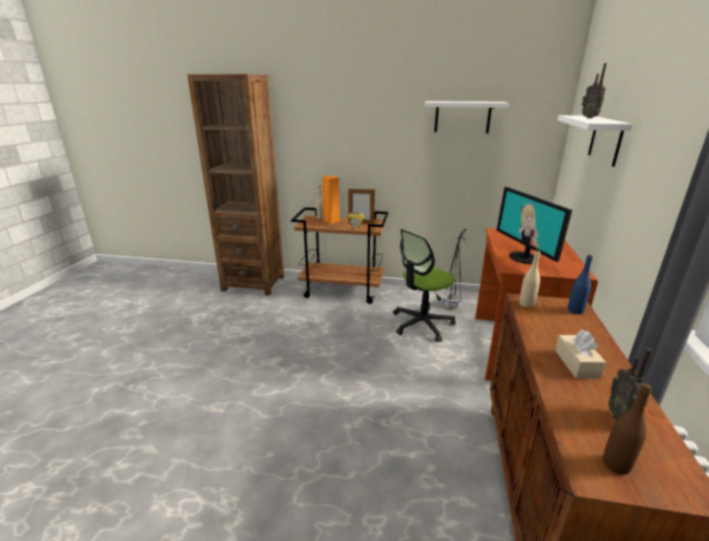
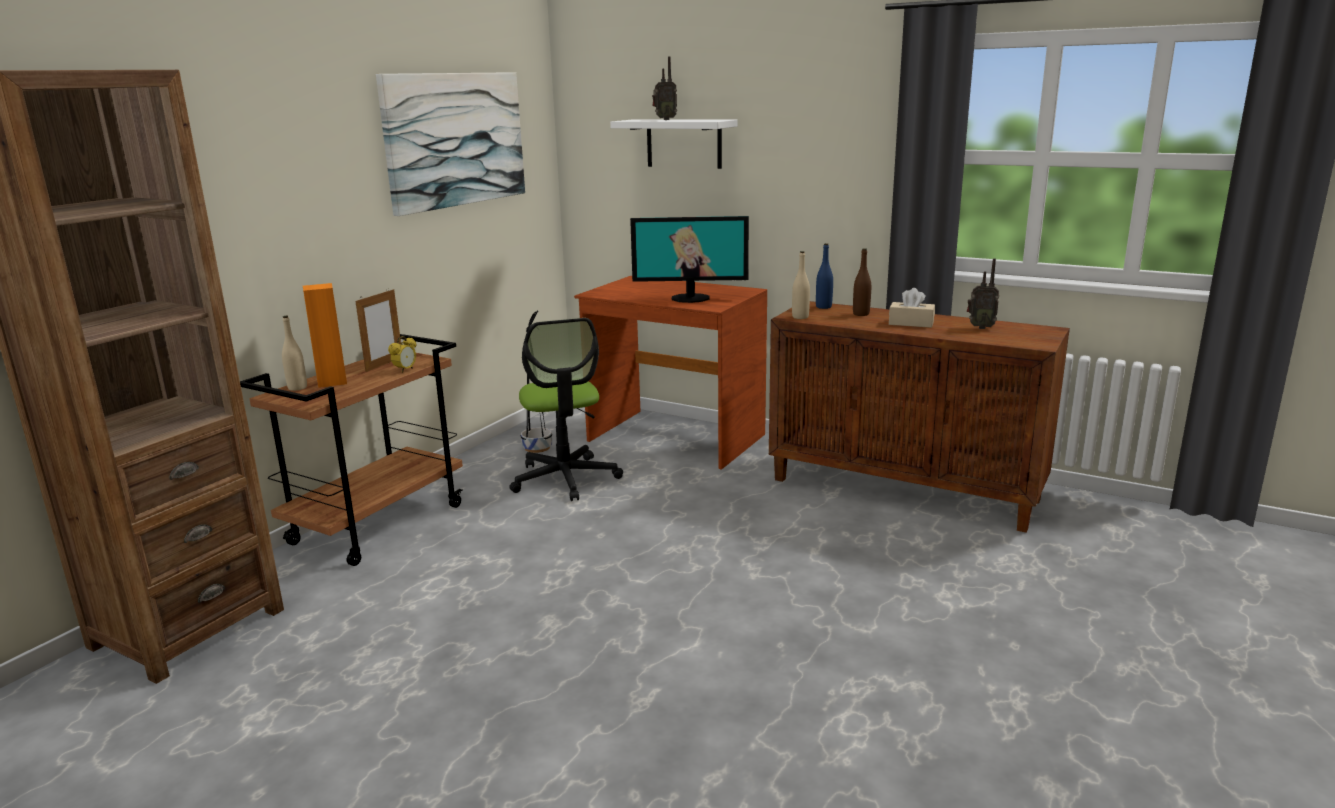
camera: 70 degrees left, 5 degrees down
white shelf [425,101,508,133] -> picture [376,72,525,216]
brown bottle [603,383,651,475] -> brown bottle moved to [853,248,871,316]

